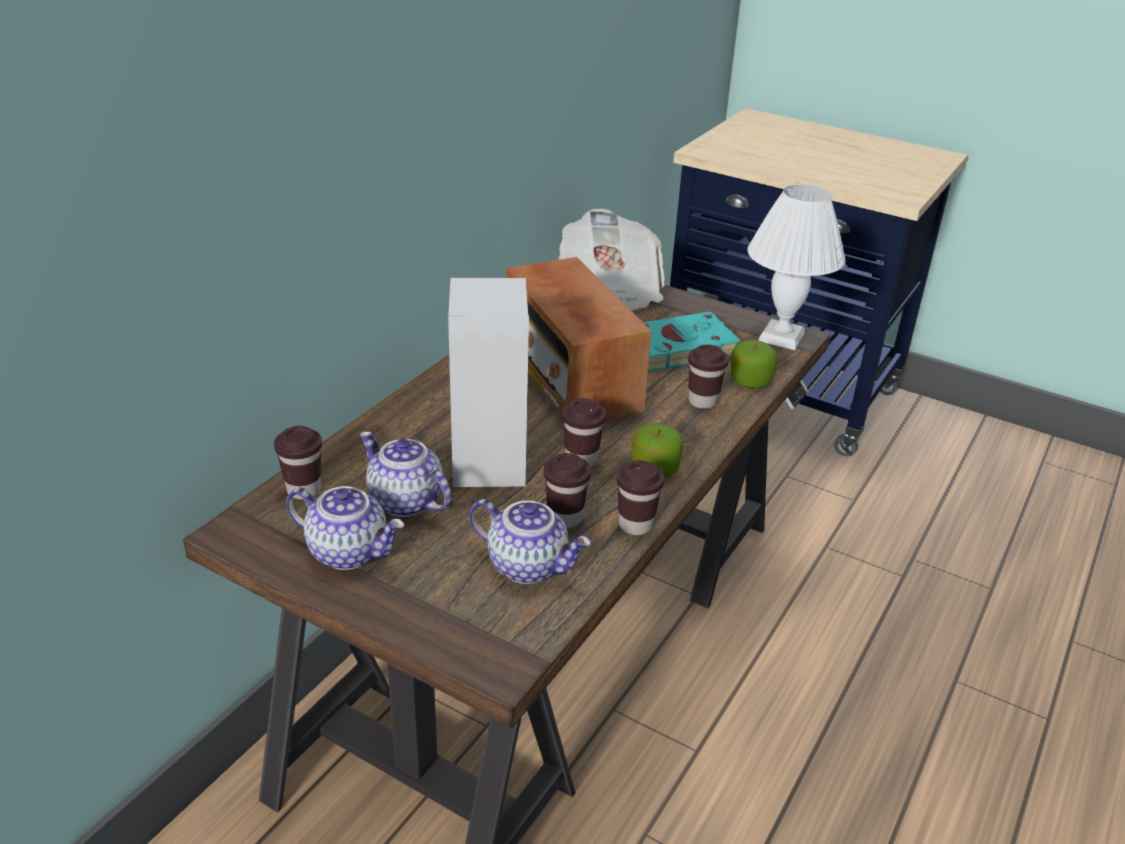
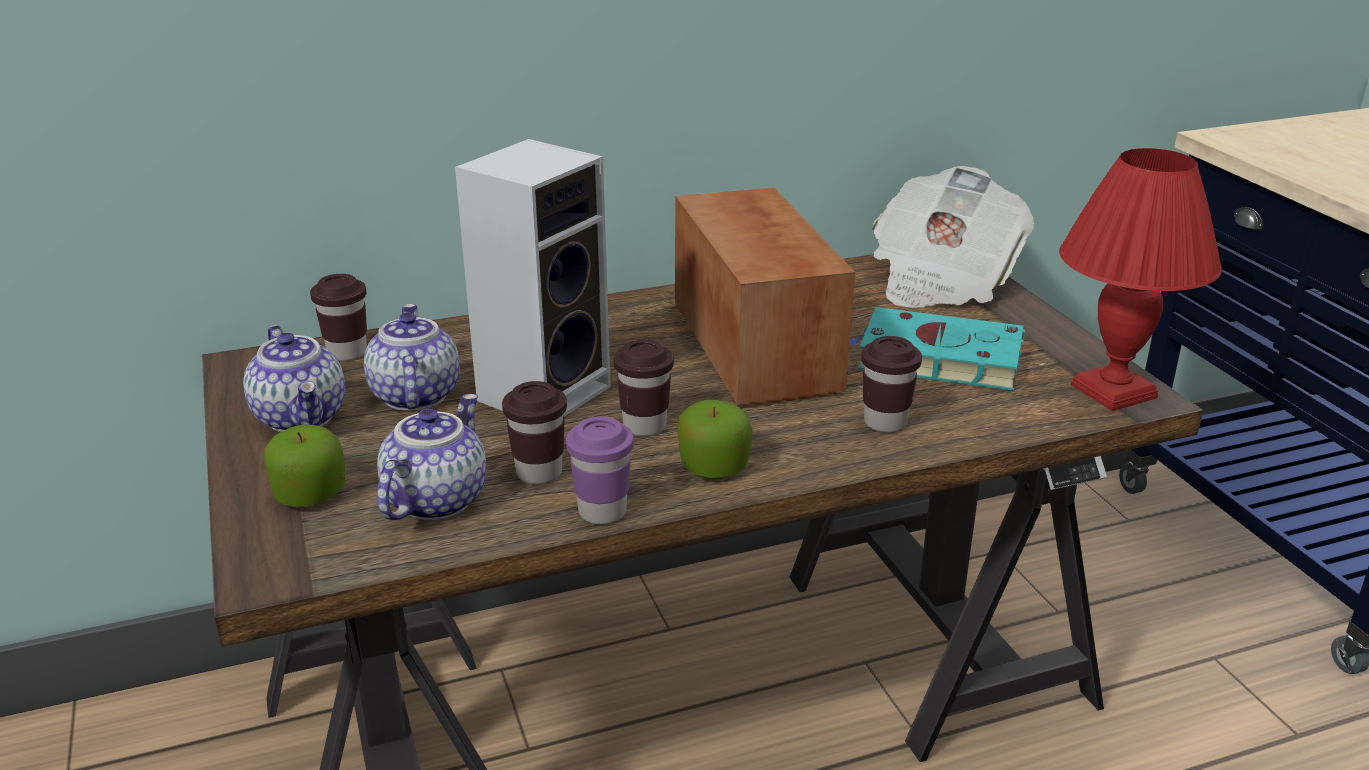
camera: 40 degrees right, 5 degrees down
teapot [469,499,591,584] -> teapot turned 135 degrees counterclockwise [377,394,487,520]
radio [506,257,651,421] -> radio turned 150 degrees clockwise [675,187,855,407]
brown cup [616,460,664,535] -> purple cup [566,416,634,525]
apple [731,340,778,388] -> apple moved to [264,425,345,507]
white table lamp [747,184,846,350] -> red table lamp [1059,148,1222,411]

